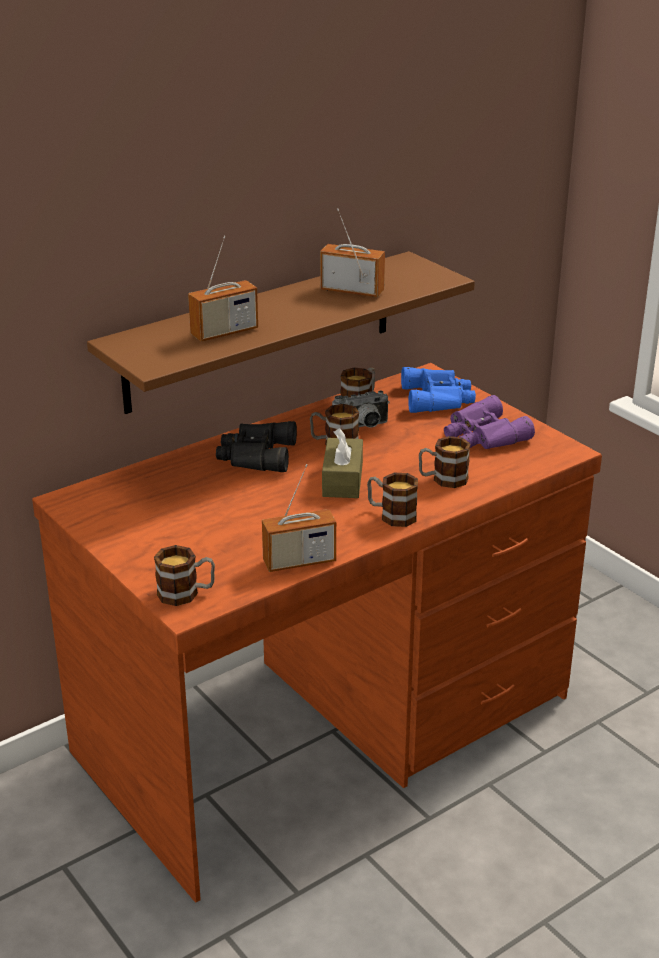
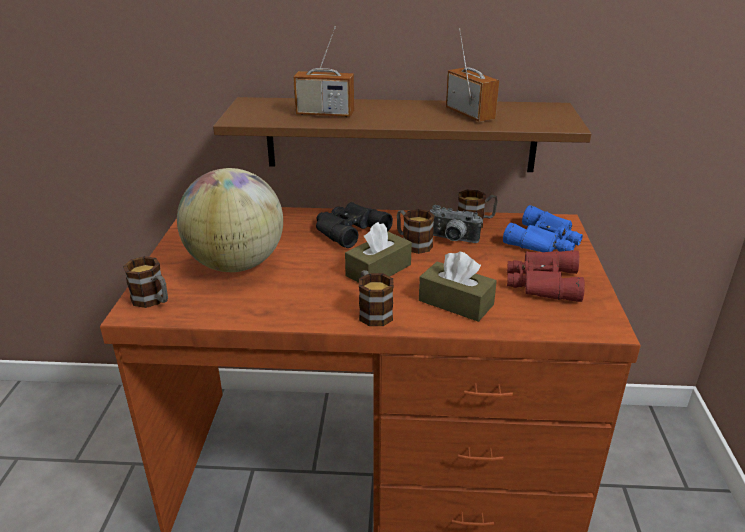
camera: 40 degrees right, 0 degrees up
radio [262,464,336,572] -> none
mug [419,436,470,488] -> brown tissue box [419,251,497,322]
purple binoculars [444,395,535,449] -> red binoculars [507,250,585,302]
none -> globe [177,168,283,272]

